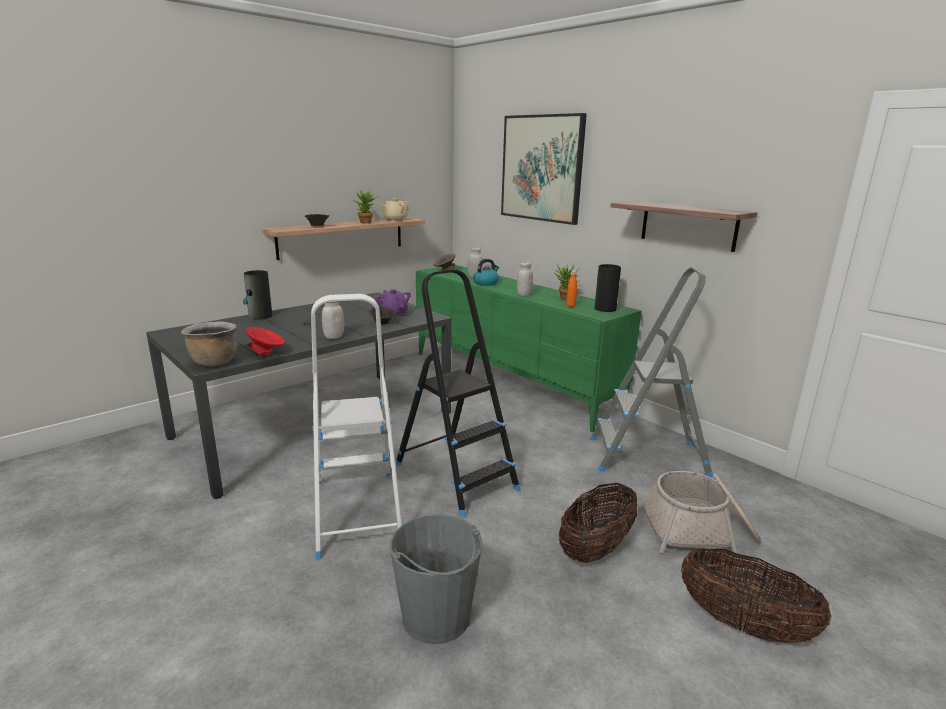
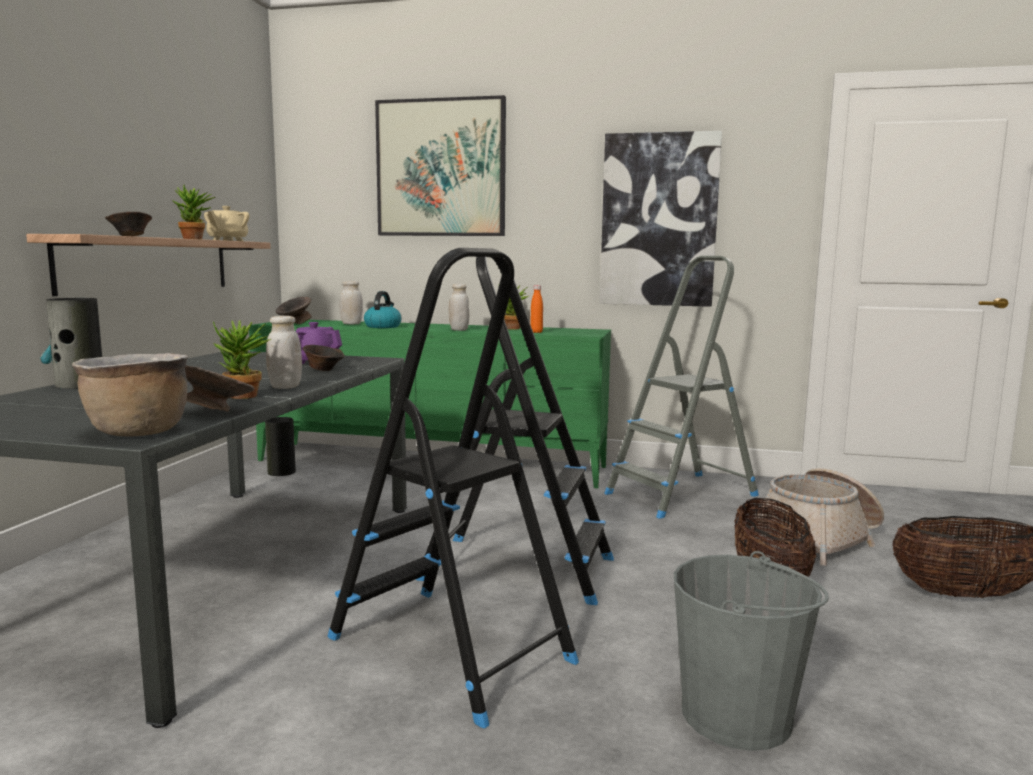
camera: 35 degrees left, 10 degrees down
red bowl [246,327,285,355] -> grey bowl [185,365,254,412]
white step ladder [311,294,403,559] -> black step ladder [328,248,579,728]
vase [595,264,621,312] -> vase moved to [265,417,296,476]
shelf [610,201,758,252] -> picture [600,131,722,307]
none -> potted plant [213,320,271,399]

